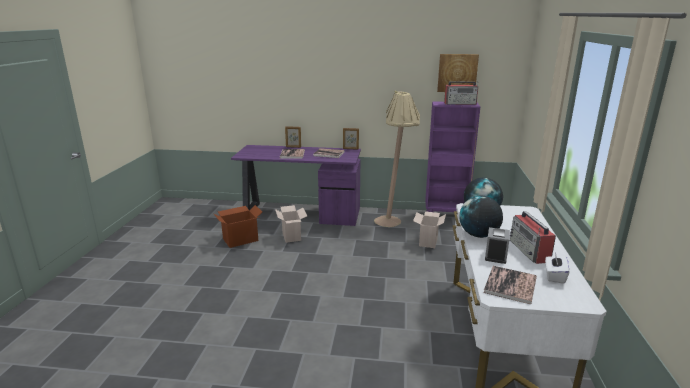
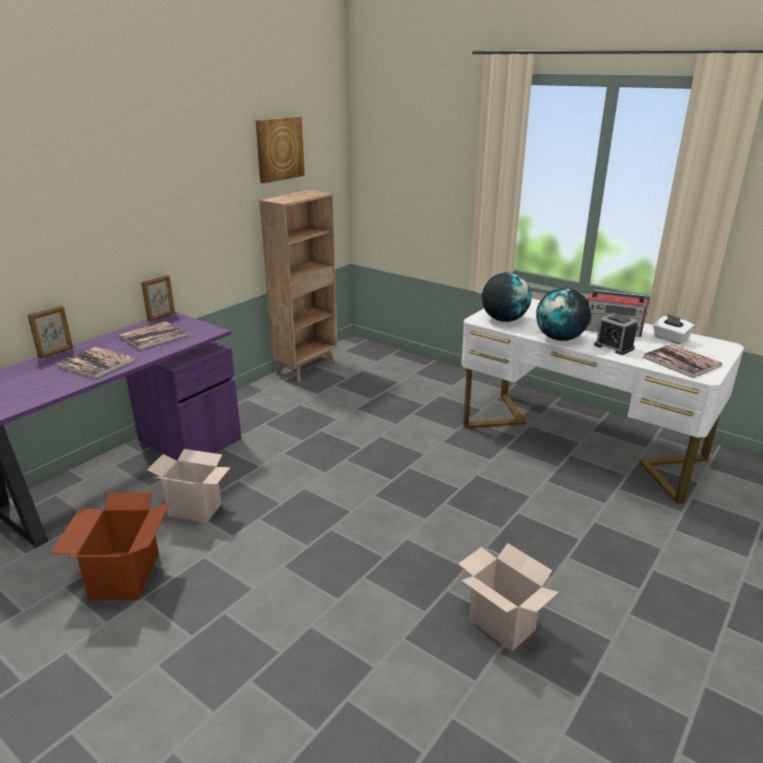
camera: 60 degrees left, 5 degrees up
beige floor lamp [374,91,420,227] -> none
cardboard box [413,211,446,248] -> cardboard box moved to [458,543,559,651]
purple bookcase [425,101,480,212] -> brown bookcase [259,190,338,382]
radio [444,82,479,105] -> none

